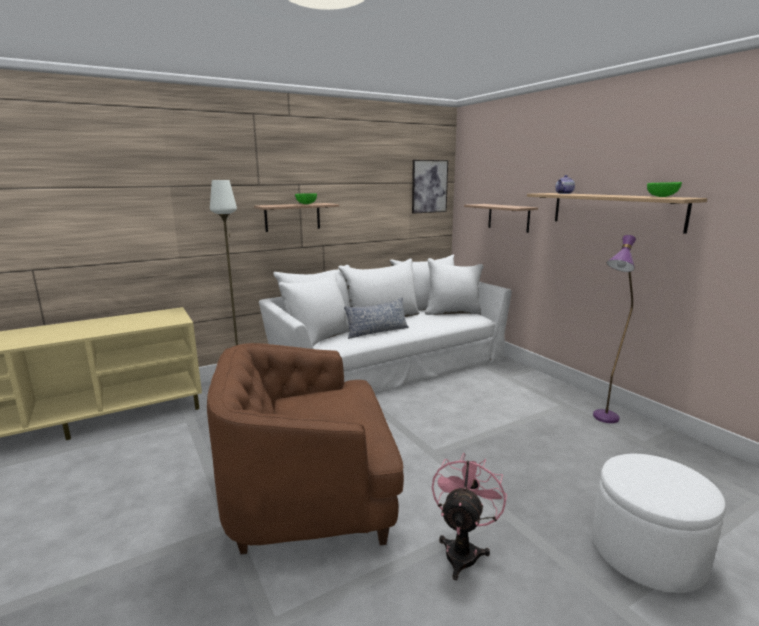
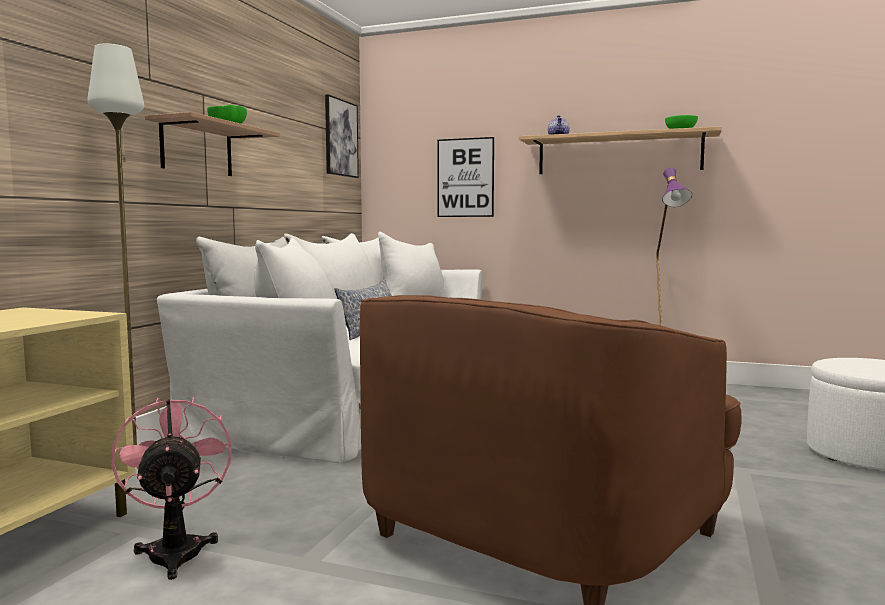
camera: 40 degrees left, 10 degrees down
pink fan [432,453,507,580] -> pink fan moved to [111,397,232,580]
shelf [464,204,538,233] -> picture [438,137,494,217]

